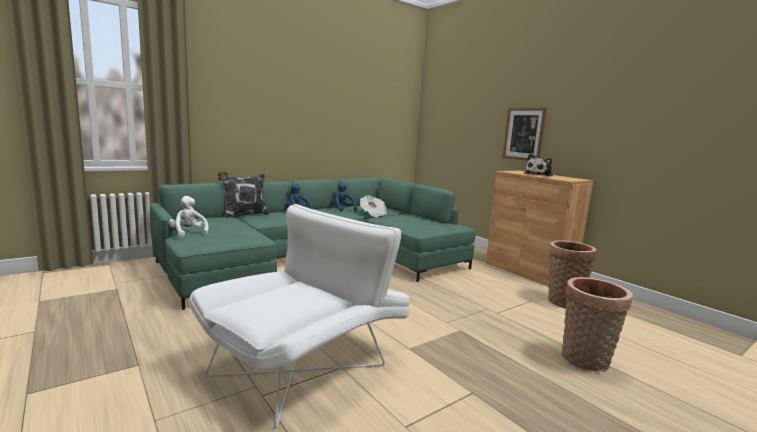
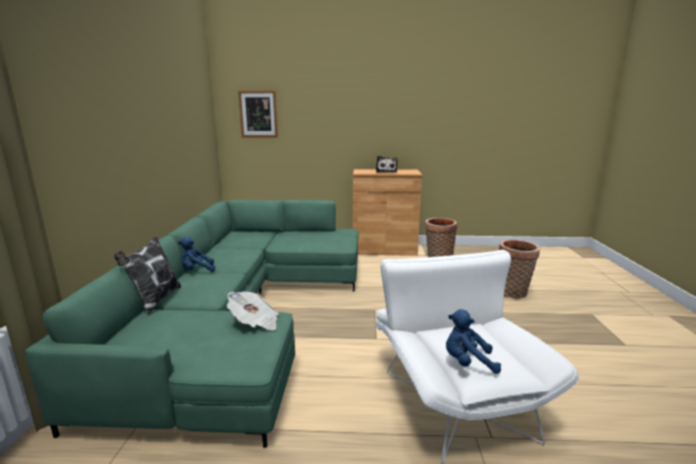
camera: 50 degrees left, 5 degrees up
white plush toy [169,196,208,238] -> none
blue plush toy [330,183,357,212] -> blue plush toy moved to [446,309,501,374]
newspaper [360,195,387,217] -> newspaper moved to [227,291,279,330]
picture [502,108,547,161] -> picture moved to [238,91,278,138]

